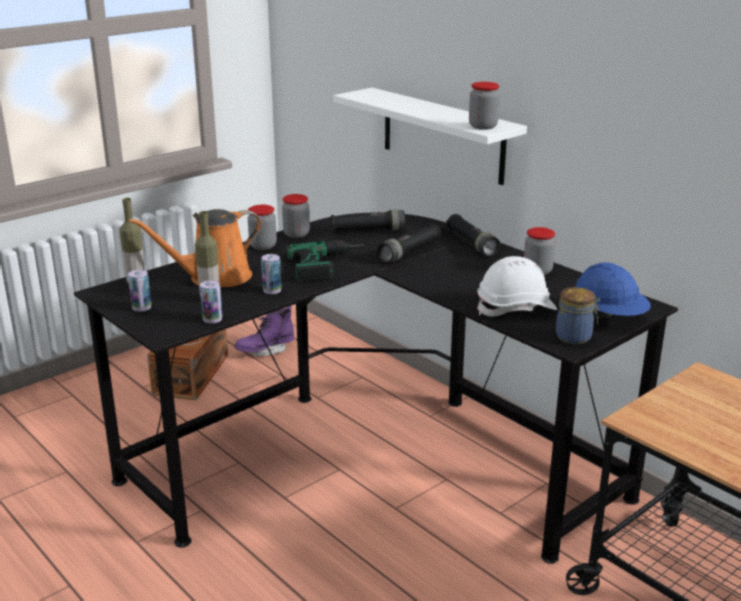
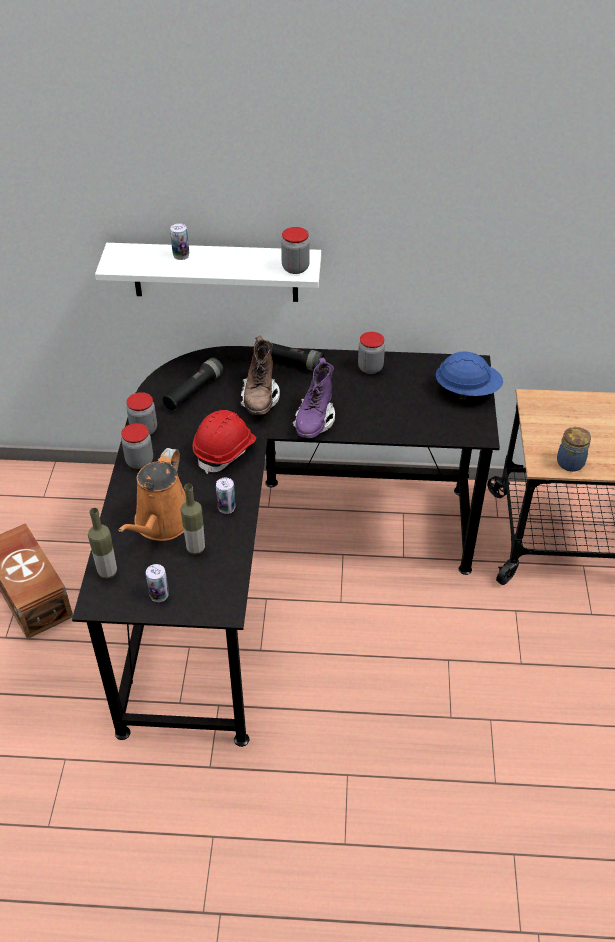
camera: 45 degrees left, 20 degrees up
can [200,280,222,323] -> can moved to [170,223,189,260]
purple boot [234,306,294,357] -> purple boot moved to [292,357,335,438]
power drill [286,240,364,283] -> red hard hat [193,410,256,474]
black flashlight [377,223,441,263] -> brown boot [240,336,280,415]
white hard hat [477,256,557,317] -> none
jar [556,287,600,344] -> jar moved to [557,427,591,472]

